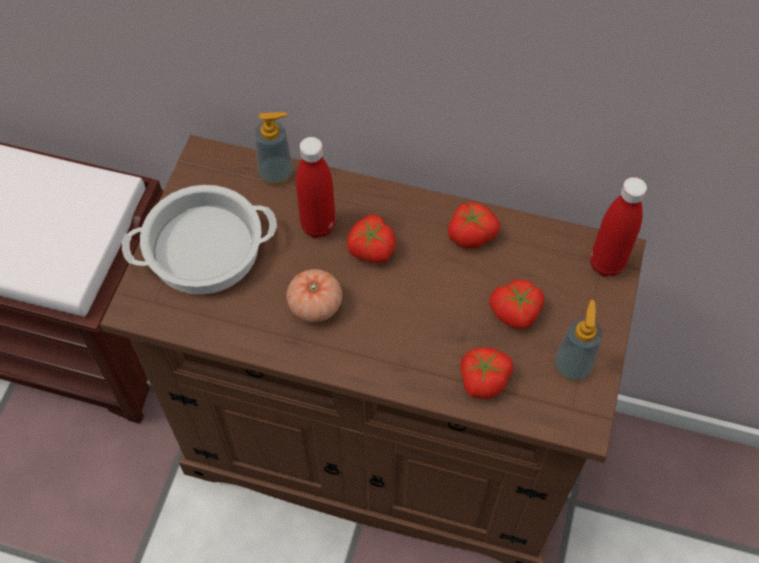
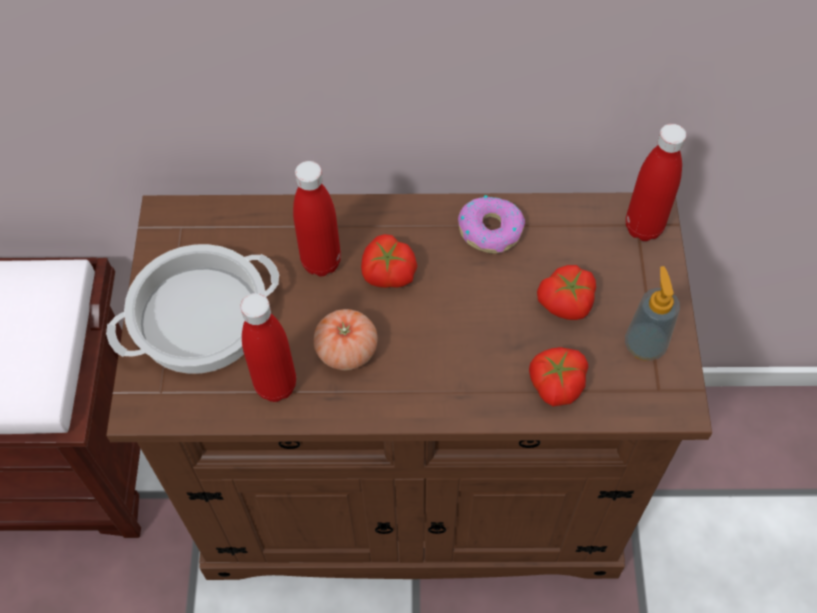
camera: 15 degrees left, 0 degrees up
soap dispenser [255,112,293,185] -> none
tomato [448,202,500,249] -> donut [458,195,525,254]
none -> red bottle [240,293,296,402]

